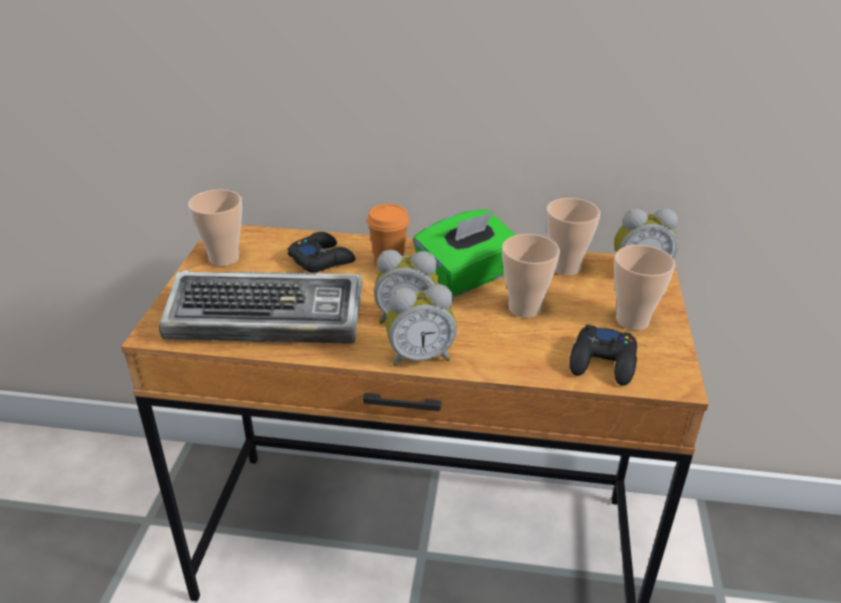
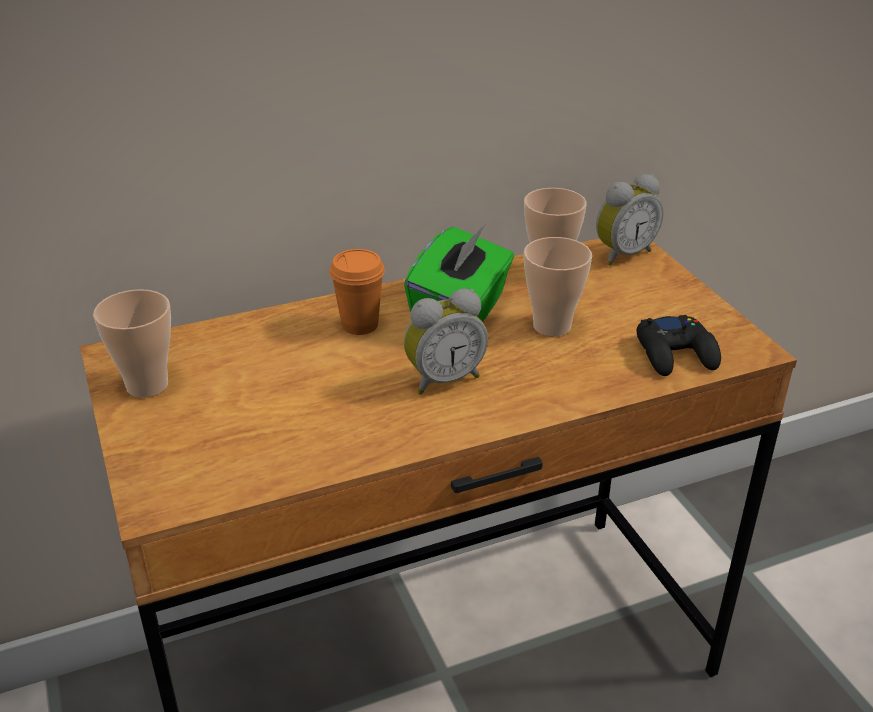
camera: 30 degrees left, 0 degrees up
keyboard [159,270,362,344] -> none
black game controller [287,232,355,273] -> none
alarm clock [386,284,457,367] -> none
cup [614,245,675,330] -> none

